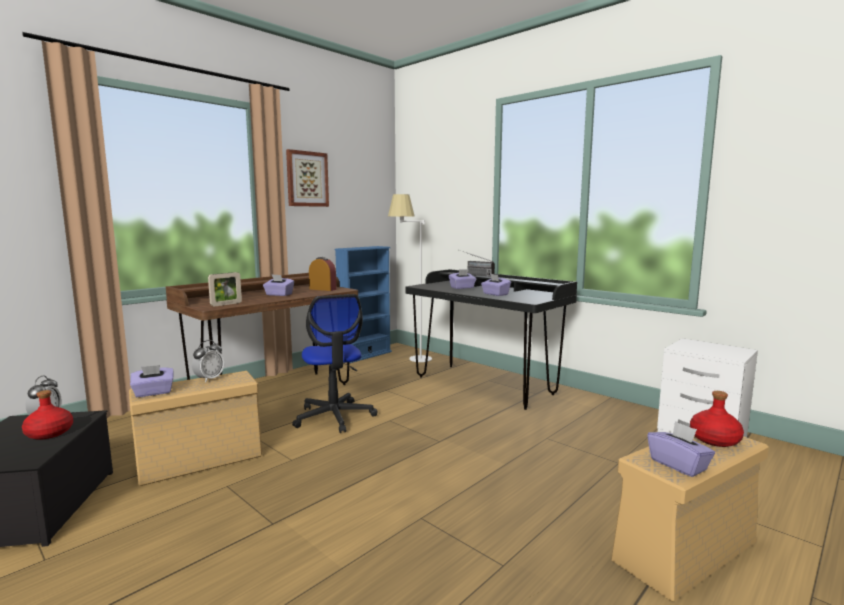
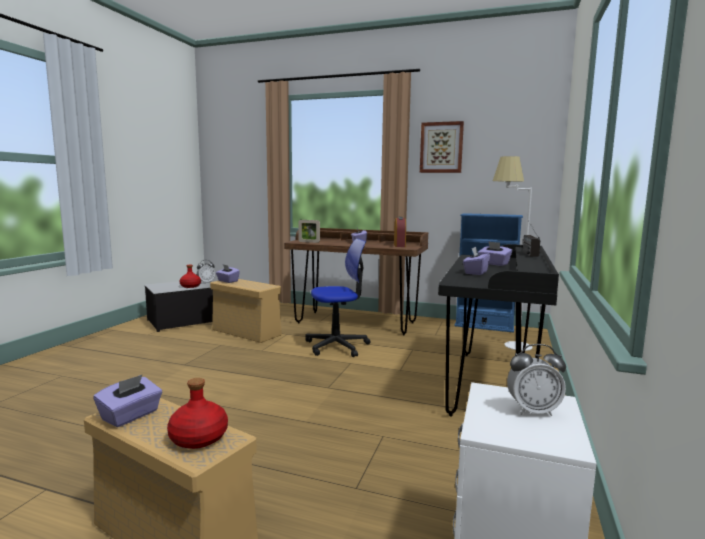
camera: 65 degrees right, 0 degrees up
alarm clock [192,340,224,382] -> alarm clock moved to [507,344,566,416]
office chair [292,294,377,433] -> office chair turned 150 degrees counterclockwise [305,238,371,357]

